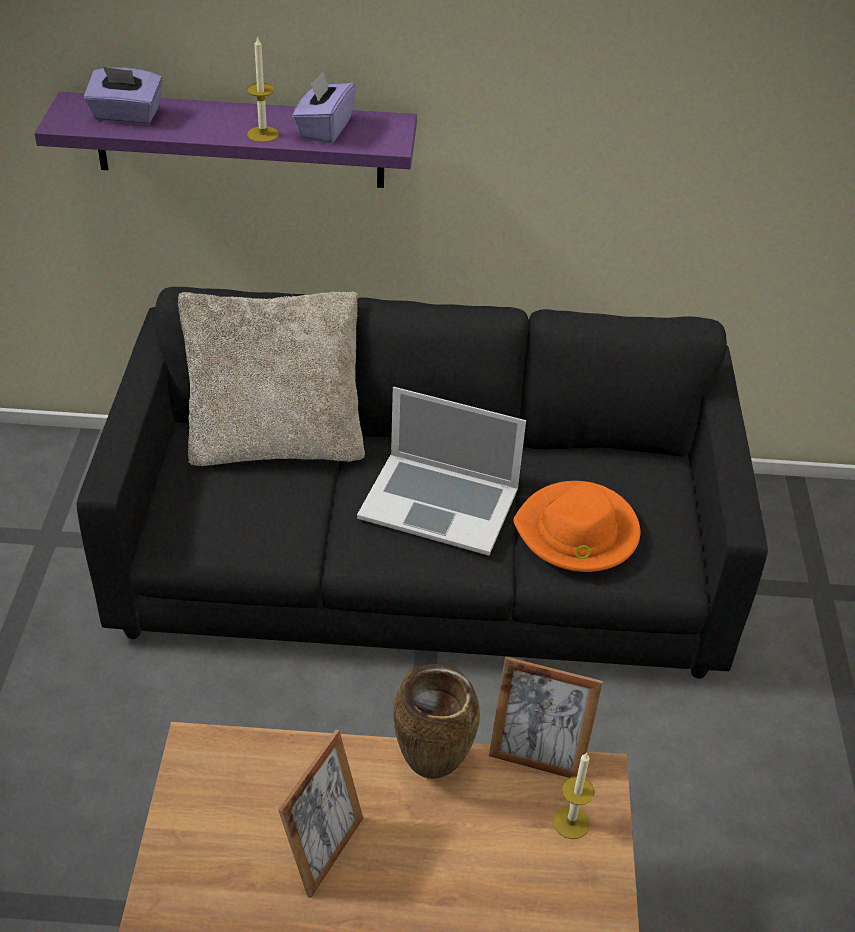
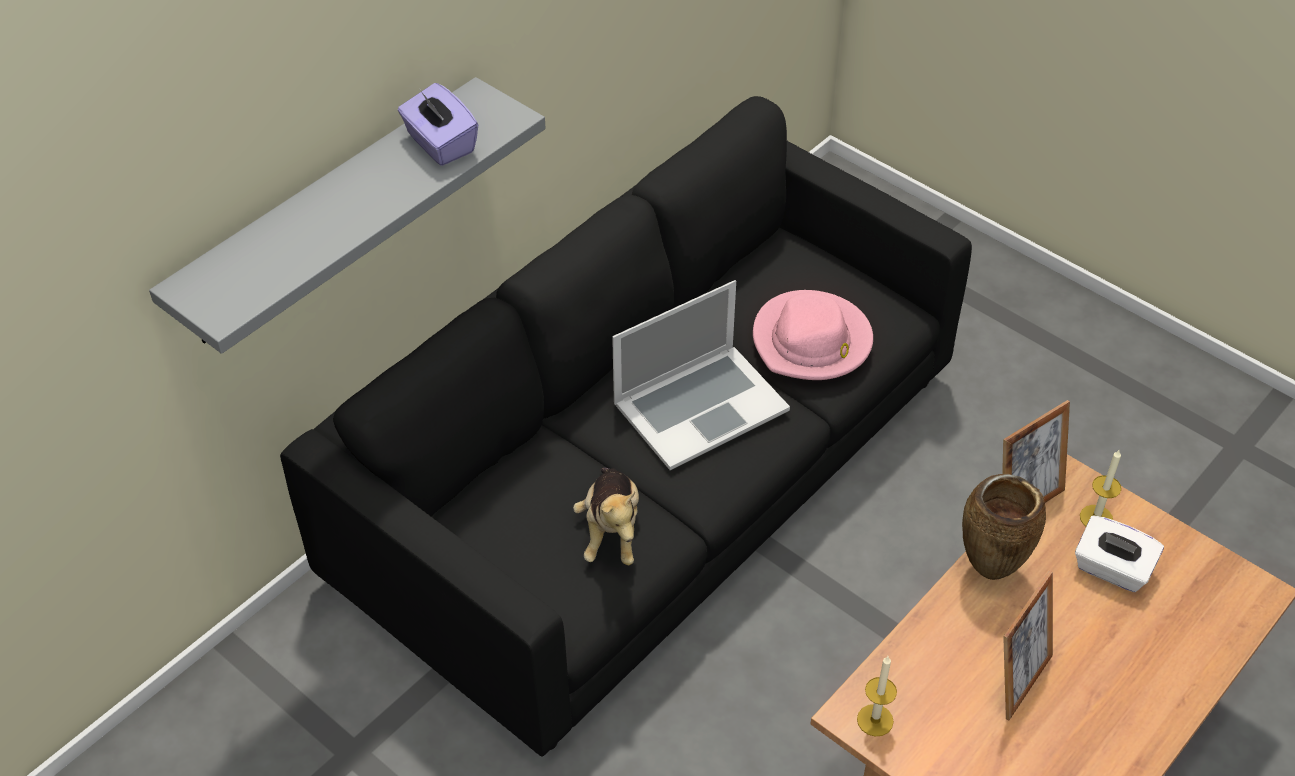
camera: 50 degrees left, 5 degrees up
purple shelf [34,92,417,188] -> grey shelf [149,77,545,354]
purple tissue box [84,67,163,125] -> none
beige pillow [178,291,365,466] -> none
candle [247,35,279,142] -> candle moved to [857,656,897,736]
picture frame [278,729,363,898] -> picture frame turned 60 degrees clockwise [1003,571,1053,720]
orange hat [513,481,640,572] -> pink hat [753,290,873,380]
none -> plush toy [573,467,639,565]
none -> white tissue box [1075,515,1164,592]

